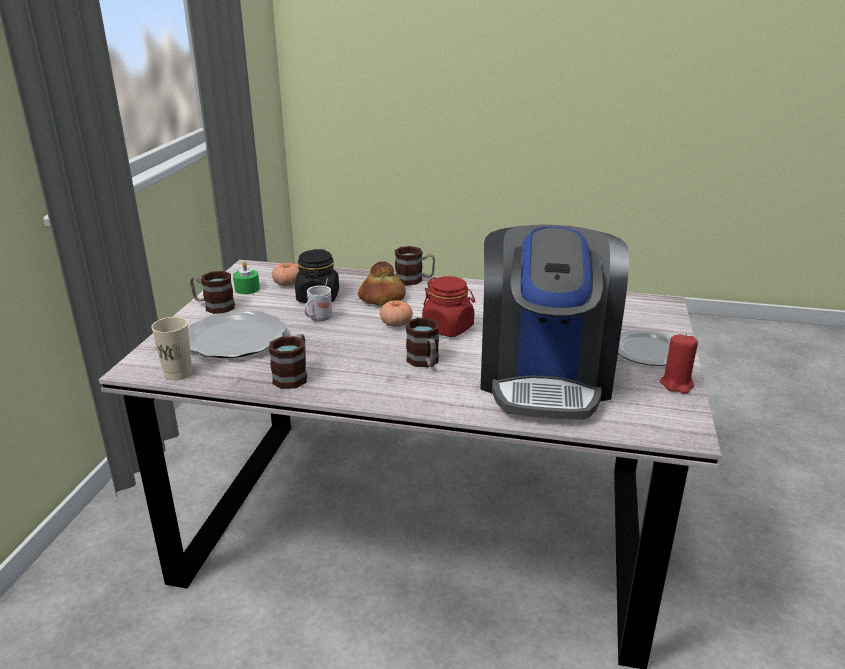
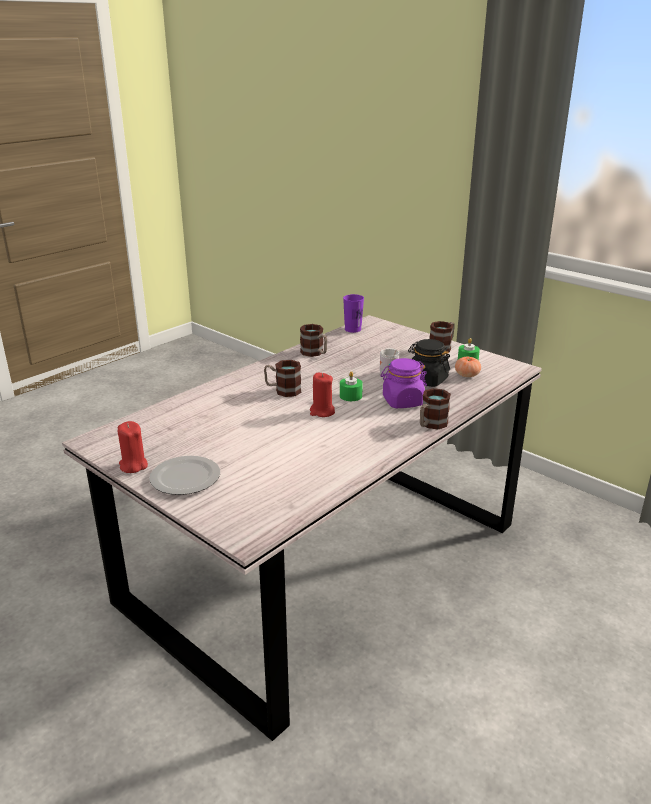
camera: 120 degrees right, 0 degrees up
beige cup [151,317,192,381] -> purple cup [343,294,364,333]
plate [188,310,287,358] -> none
bread [358,261,406,306] -> purple jar [381,358,427,408]
tomato [380,300,413,327] -> green candle [340,371,363,401]
red jar [422,276,475,337] -> red candle [310,373,335,417]
coffee machine [480,224,629,419] -> none

